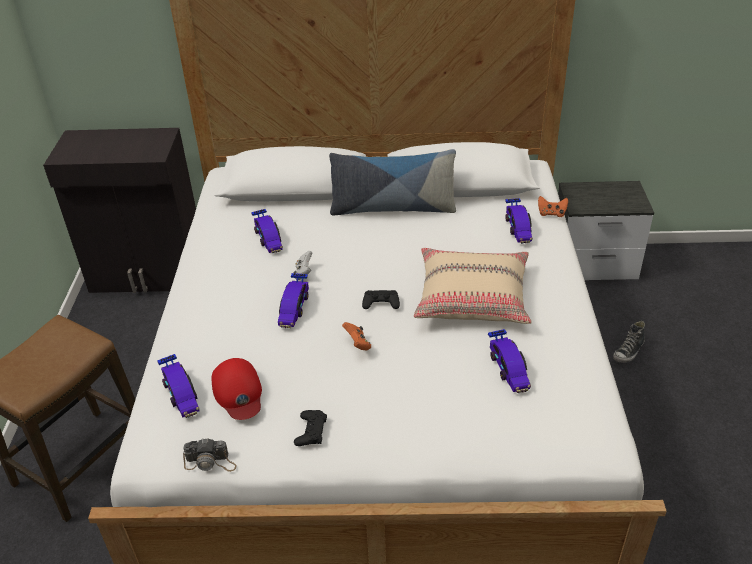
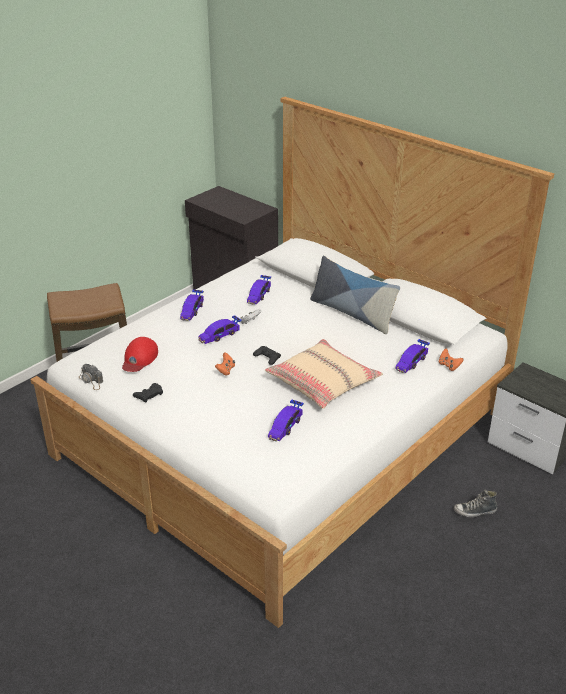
camera: 40 degrees right, 5 degrees down
toy car [157,354,200,418] -> toy car moved to [180,290,204,321]

